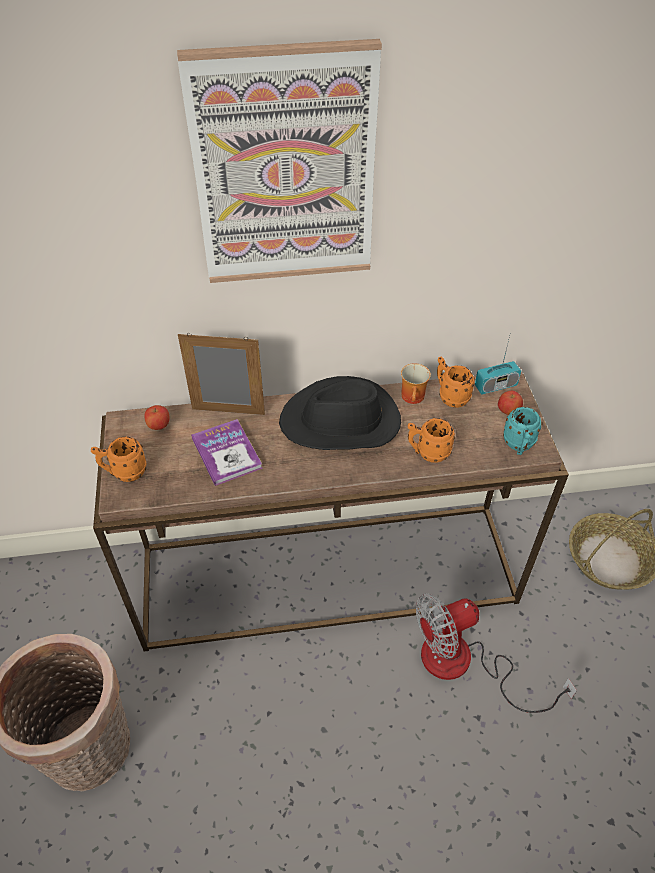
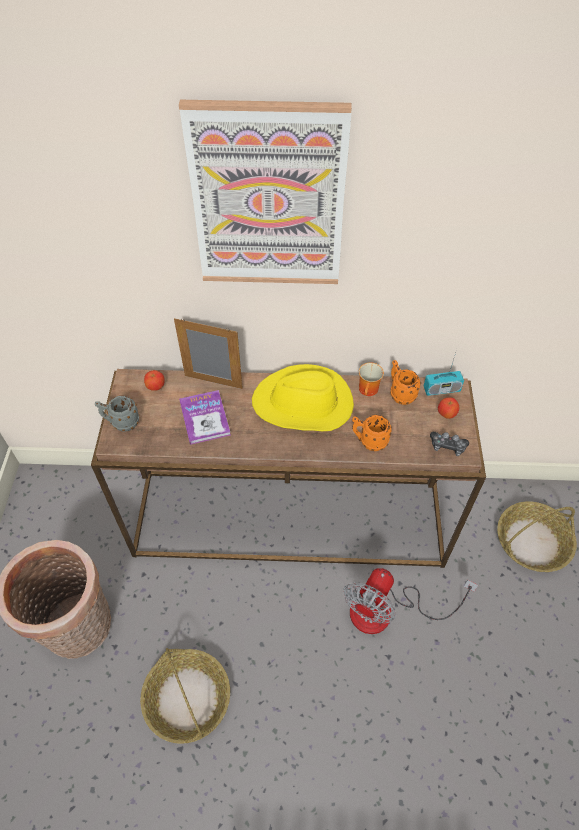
camera: 10 degrees right, 5 degrees up
orange mug [91,437,146,482] -> grey mug [95,396,139,431]
black hat [279,376,401,450] -> yellow hat [252,364,354,431]
fan [416,593,577,713] -> fan turned 45 degrees counterclockwise [343,568,478,634]
turquoise mug [503,407,543,455] -> game controller [430,432,469,456]
none -> basket [140,648,230,744]

